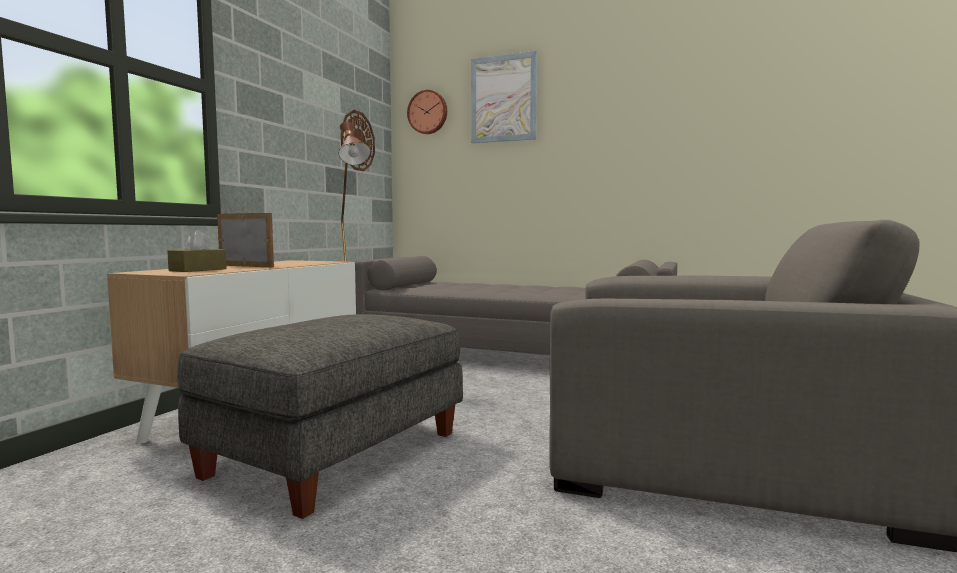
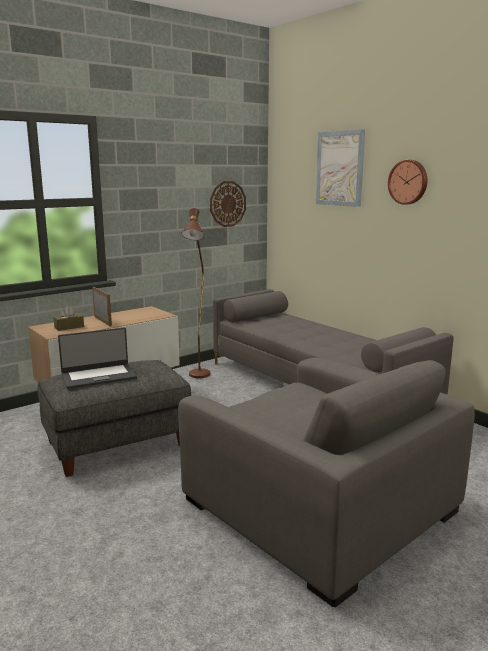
camera: 30 degrees right, 10 degrees up
wall clock [407,90,447,134] -> wall clock moved to [388,160,427,205]
none -> laptop [58,327,137,389]

